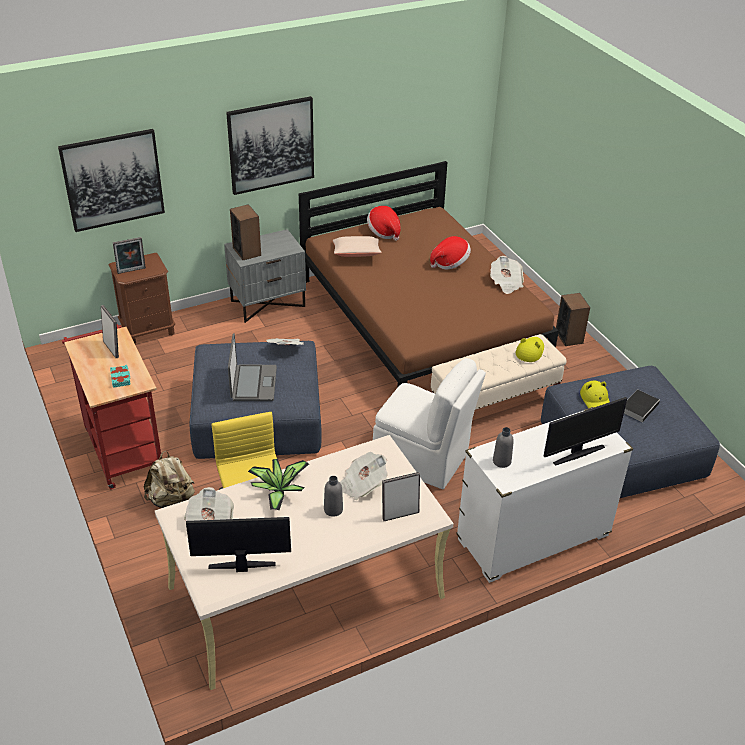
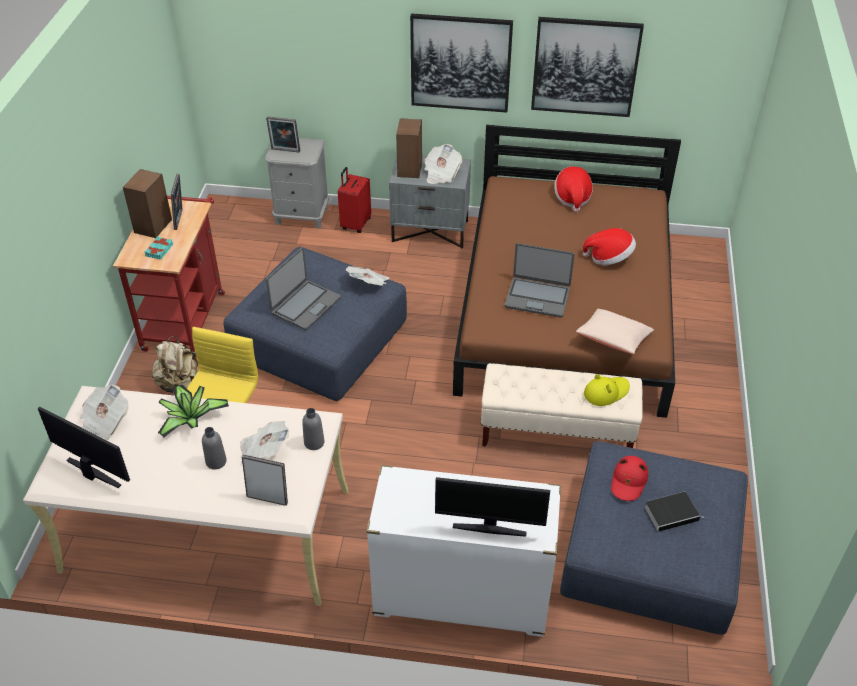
camera: 35 degrees right, 5 degrees up
picture [58,129,165,232] -> picture moved to [531,17,644,117]
brown nightstand [109,253,175,344] -> grey nightstand [265,138,330,229]
beige pillow [333,236,382,257] -> beige pillow moved to [576,309,654,354]
white chair [373,358,486,489] -> none
newspaper [490,256,524,294] -> newspaper moved to [424,144,462,184]
grey bottle [493,427,514,468] -> grey bottle moved to [302,408,325,450]
speaker [556,293,590,346] -> speaker moved to [123,169,172,238]
yellow hat [580,381,610,408] -> red hat [611,456,648,501]
none -> red suitcase [338,167,371,233]
none -> laptop [504,243,575,318]

